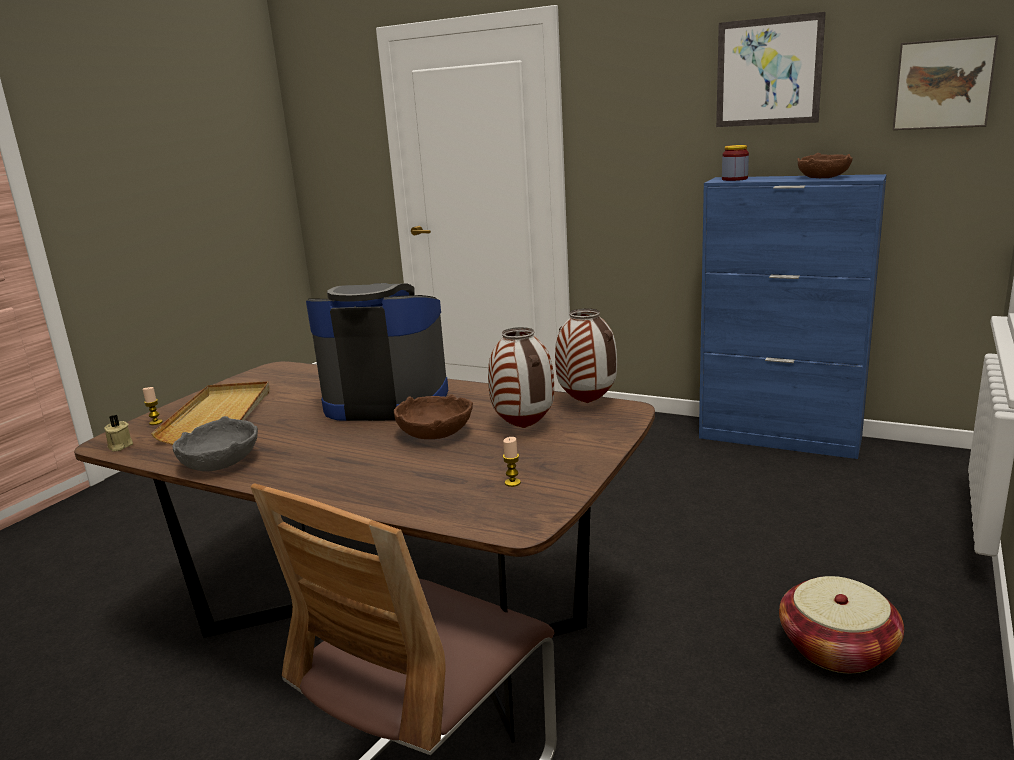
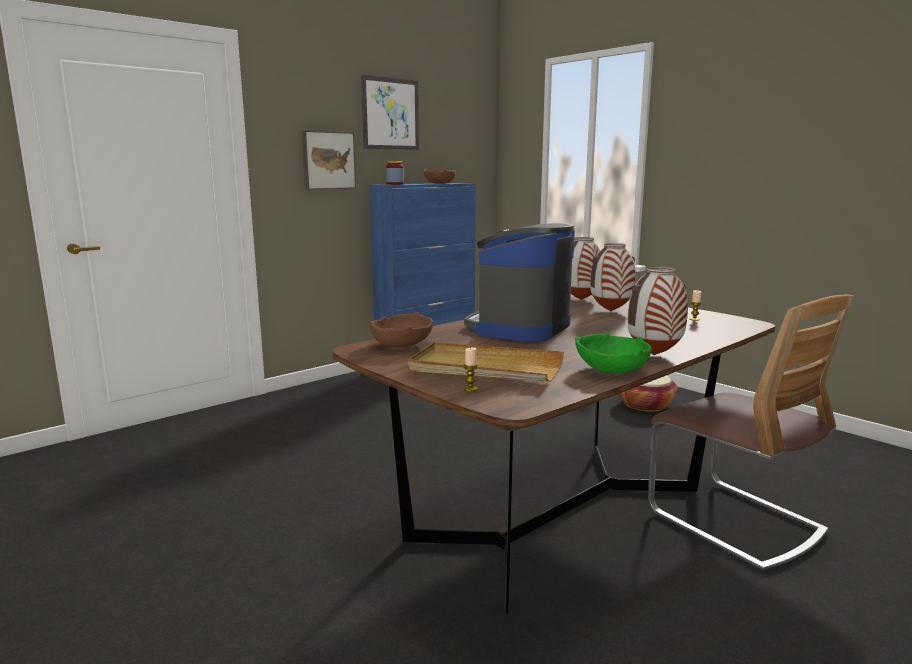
camera: 70 degrees left, 5 degrees down
beige candle [104,415,133,451] -> none
grey bowl [172,416,258,471] -> green bowl [575,332,652,374]
brown bowl [394,394,473,439] -> brown bowl moved to [369,312,433,347]
picture [893,35,998,130] -> picture moved to [302,131,356,190]
none -> vase [628,267,688,355]

